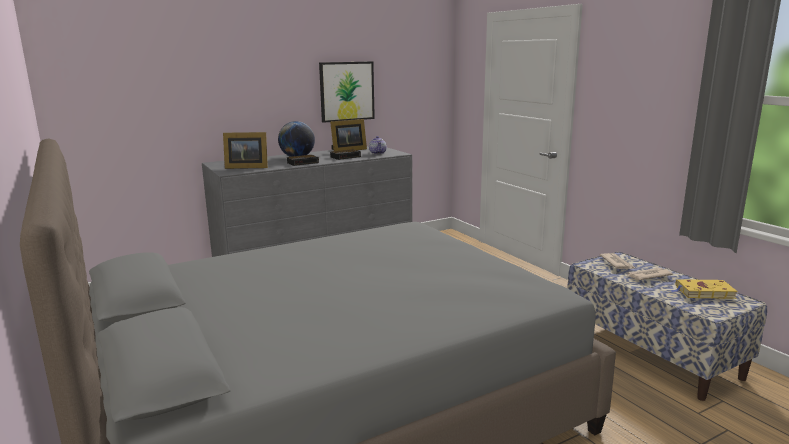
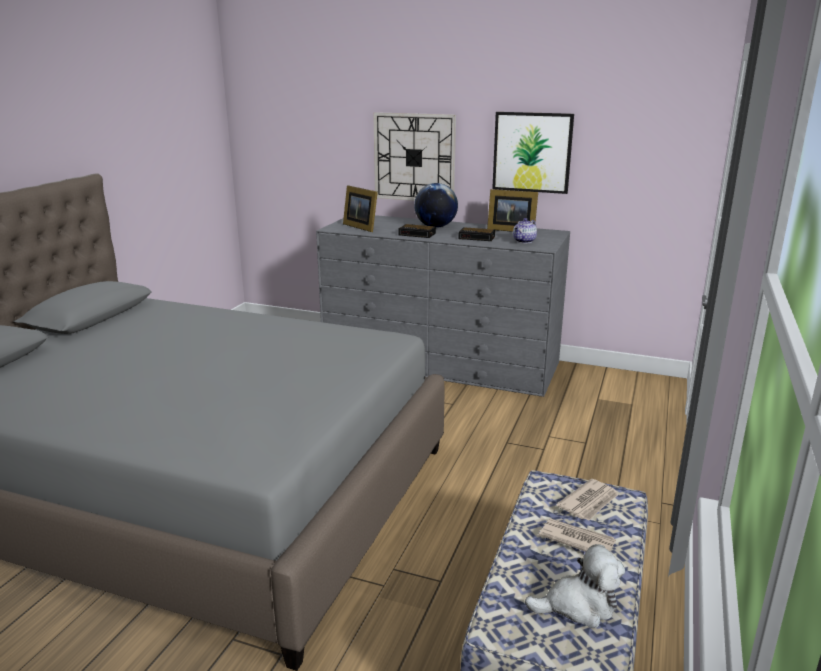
camera: 50 degrees right, 5 degrees up
yellow book [671,279,738,299] -> plush toy [525,544,625,628]
none -> wall clock [373,112,456,201]

